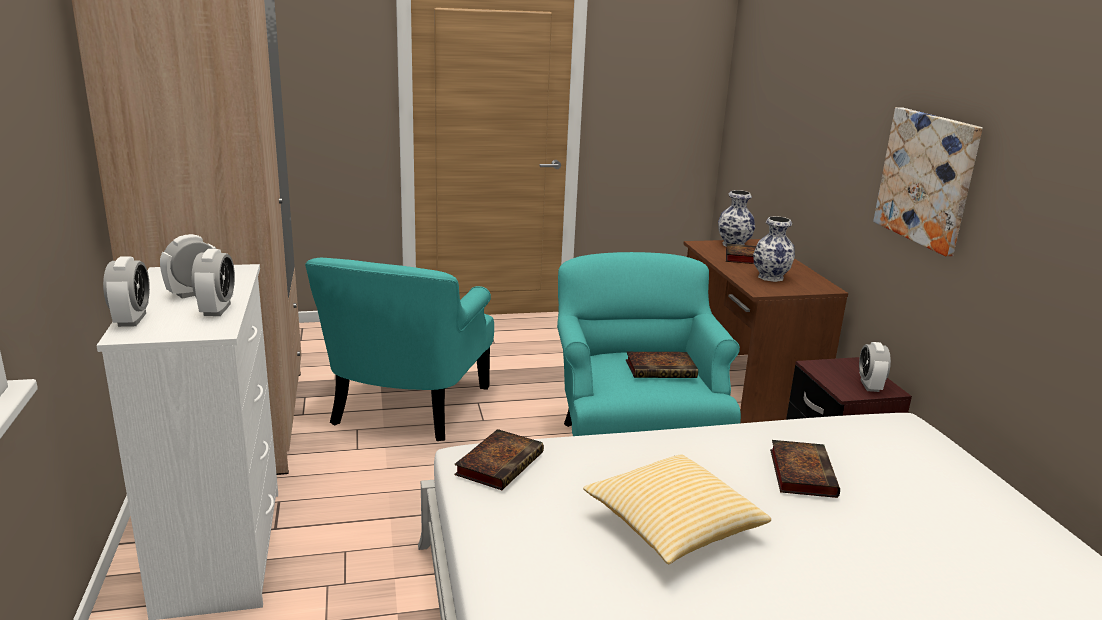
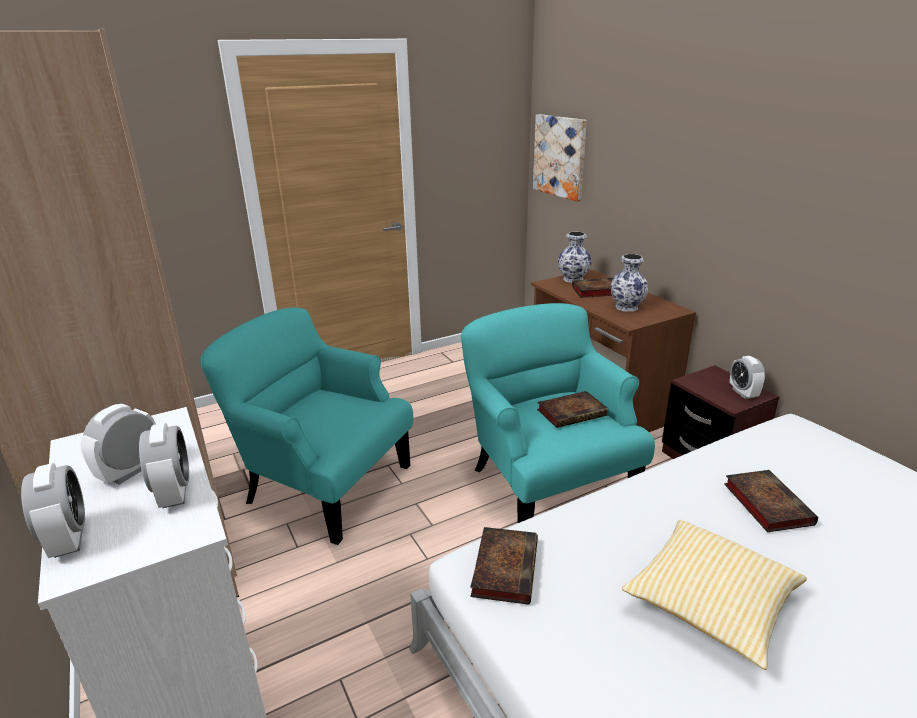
camera: 15 degrees left, 5 degrees up
turquoise armchair [305,258,494,441] -> turquoise armchair turned 120 degrees clockwise [200,308,413,545]
picture [873,107,983,256] -> picture moved to [533,114,587,201]

